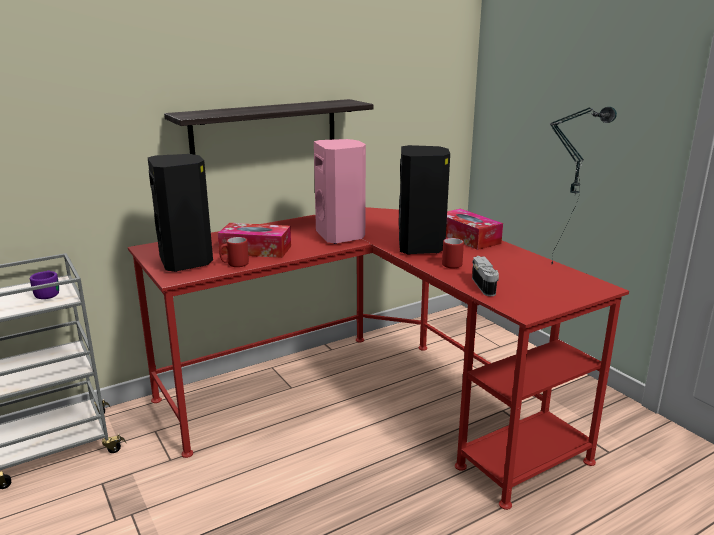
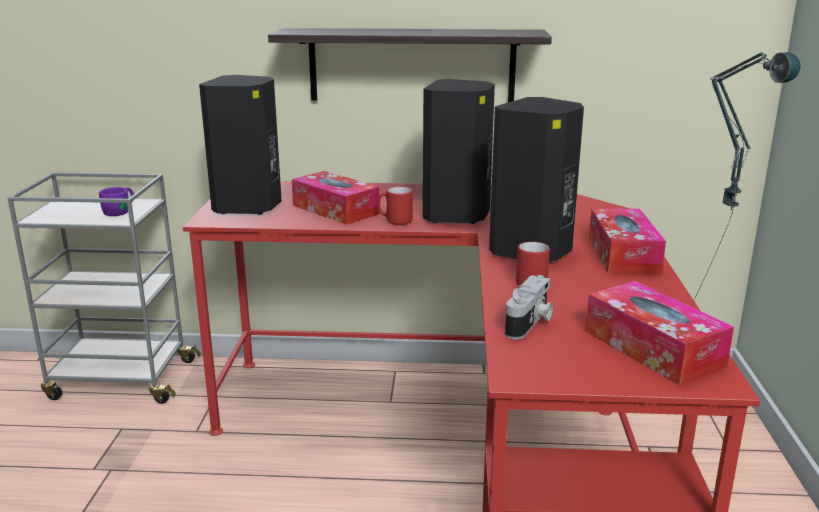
camera: 35 degrees right, 0 degrees up
red mug [219,237,249,267] -> red mug moved to [377,187,413,225]
pink speaker [314,139,366,244] -> black speaker [423,79,495,224]
none -> tissue box [585,281,734,385]

